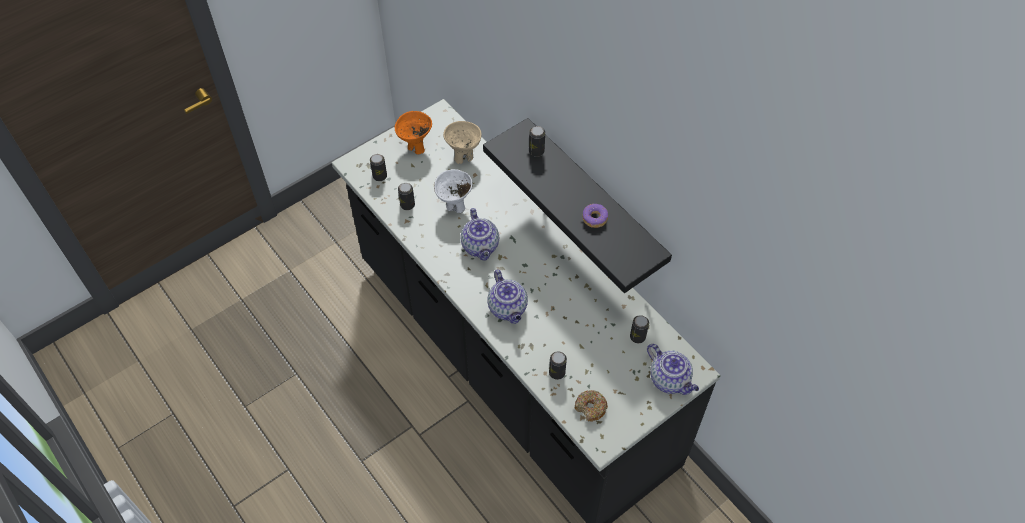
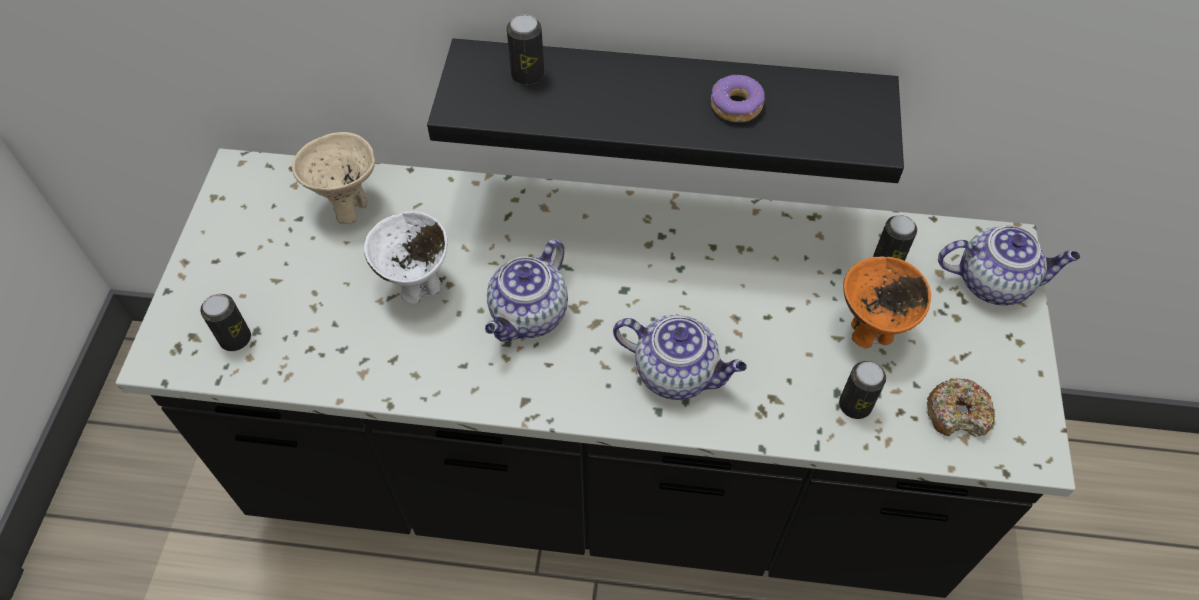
camera: 45 degrees left, 0 degrees up
orange bowl [395,111,432,155] -> orange bowl moved to [843,257,931,349]
can [398,183,415,210] -> none
teapot [460,208,499,261] -> teapot turned 90 degrees clockwise [485,239,568,342]

